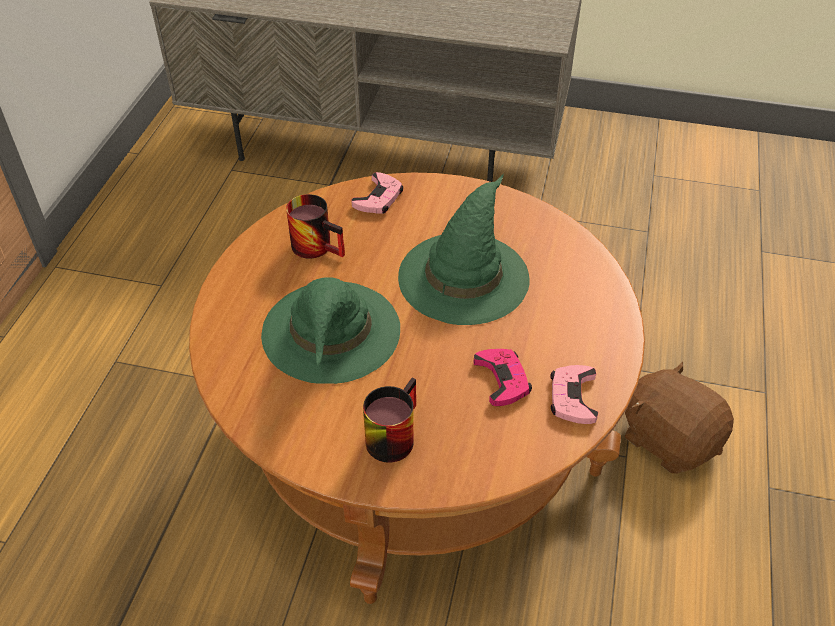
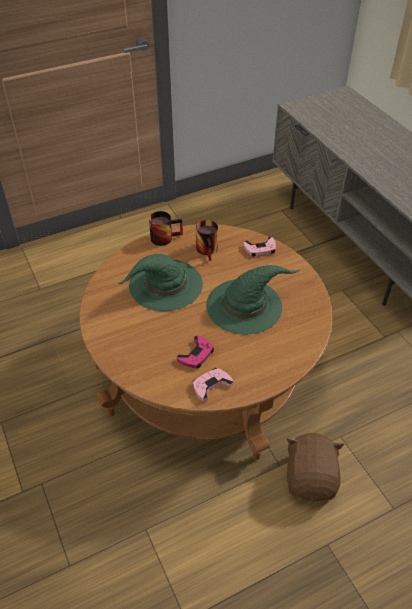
camera: 50 degrees right, 0 degrees up
mug [363,378,416,463] -> mug moved to [149,211,183,246]

